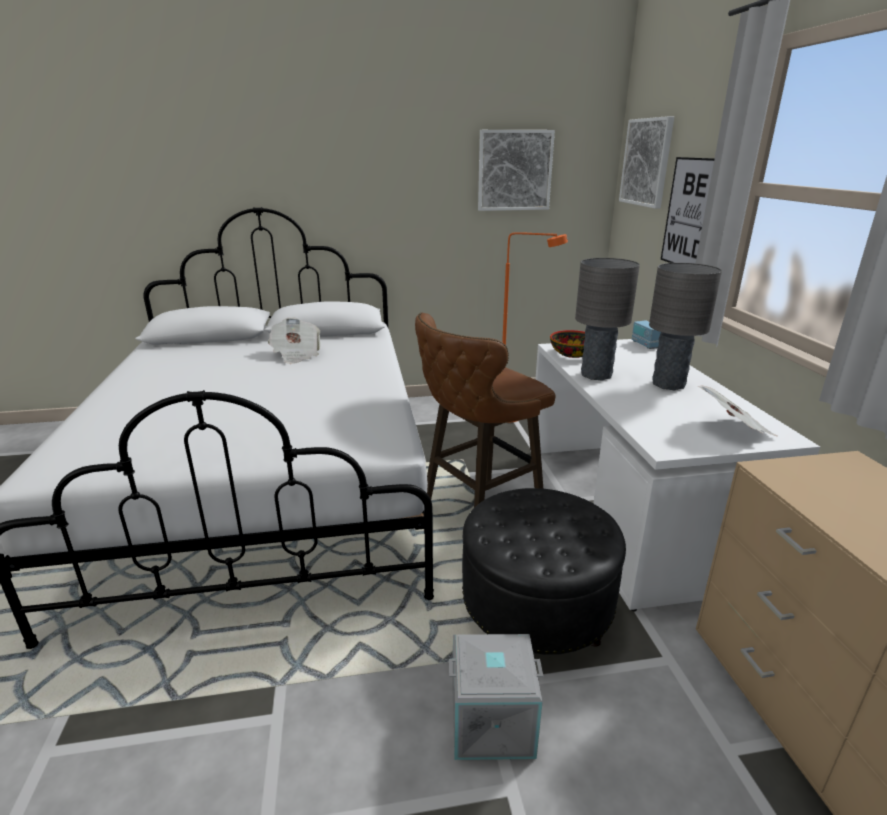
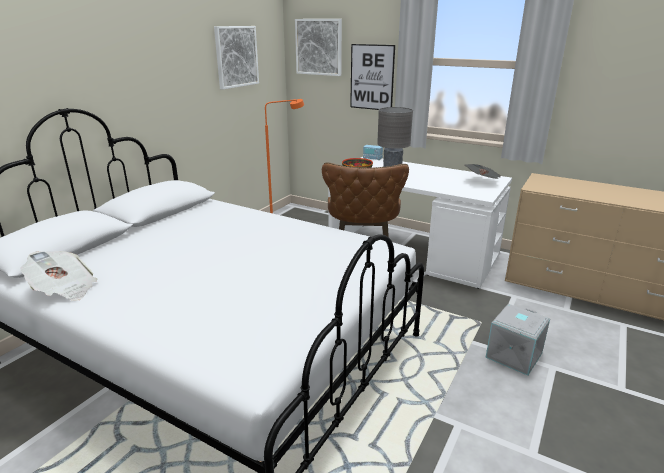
camera: 50 degrees left, 0 degrees up
newspaper [268,318,320,364] -> newspaper moved to [20,251,97,301]
black ottoman [462,488,626,655] -> none
grey table lamp [649,263,722,390] -> none

